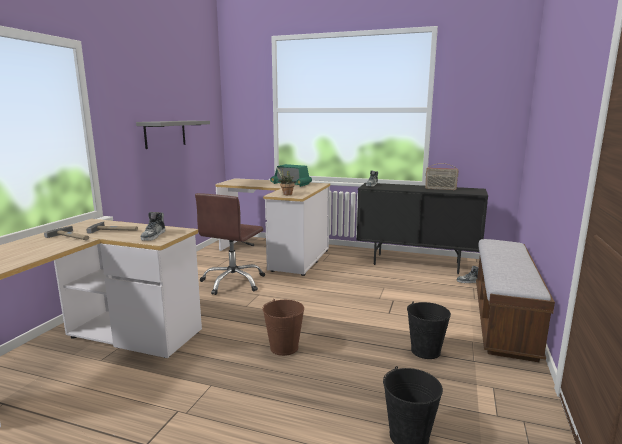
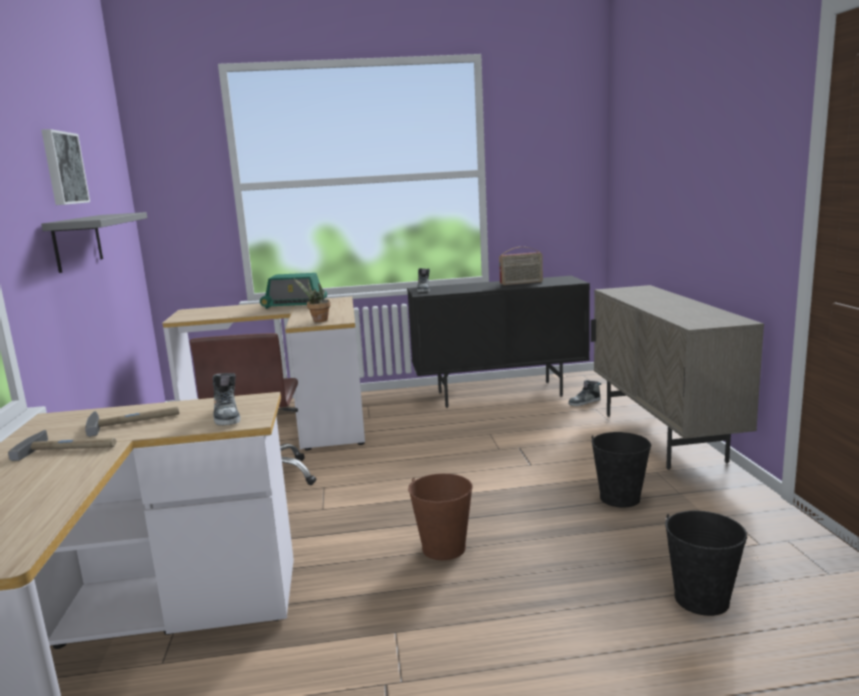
camera: 25 degrees left, 0 degrees up
bench [476,239,555,362] -> beige cabinet [591,285,764,470]
none -> picture [41,129,90,205]

